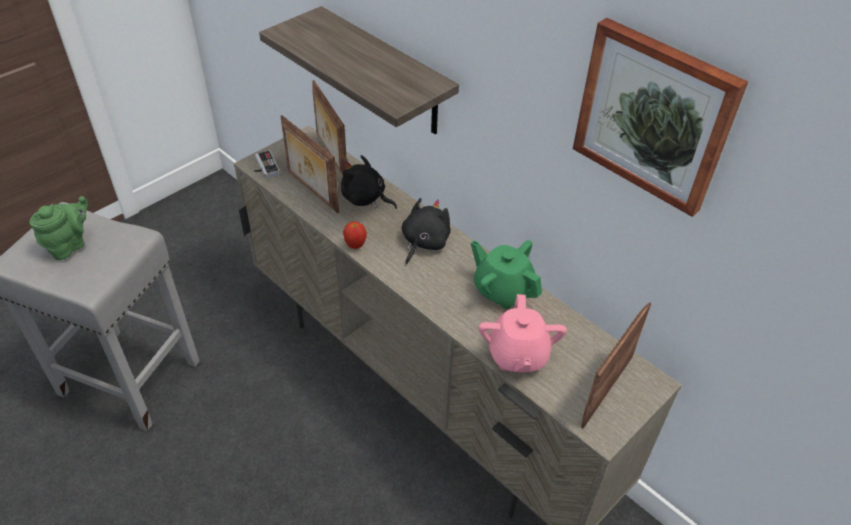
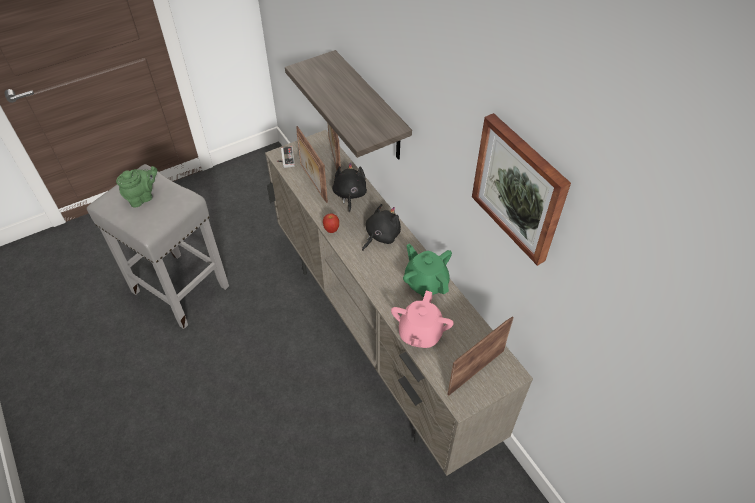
camera: 15 degrees right, 5 degrees up
black plush toy [341,155,397,209] -> black plush toy turned 45 degrees clockwise [332,163,367,213]

